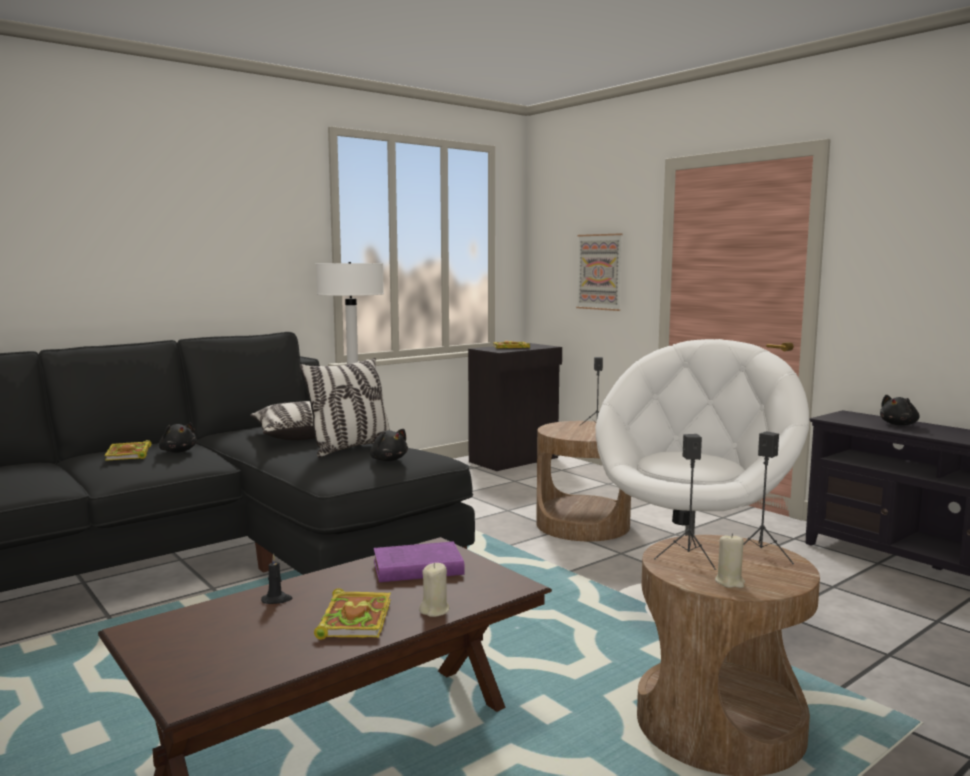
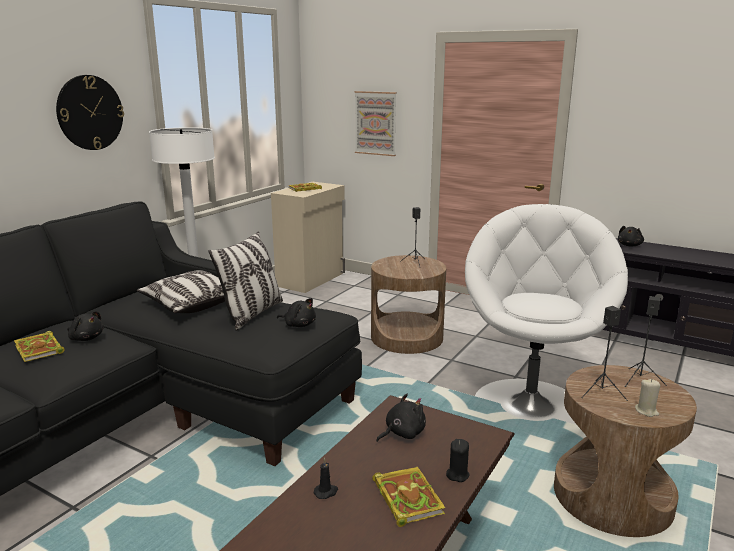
camera: 20 degrees left, 10 degrees up
purple book [374,541,465,582] -> black plush toy [376,394,426,442]
beige candle [419,563,450,617] -> black candle [446,439,470,482]
black cabinet [468,343,562,471] -> beige cabinet [271,182,345,293]
none -> wall clock [56,75,124,150]

